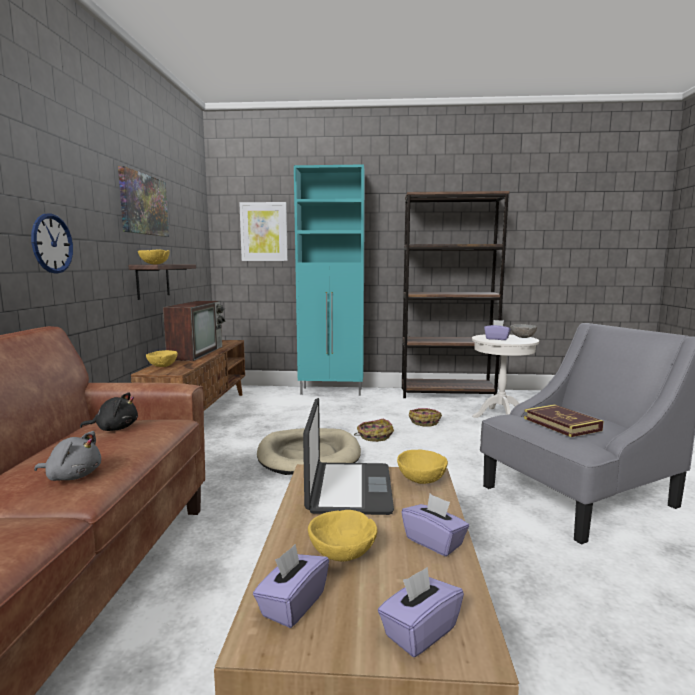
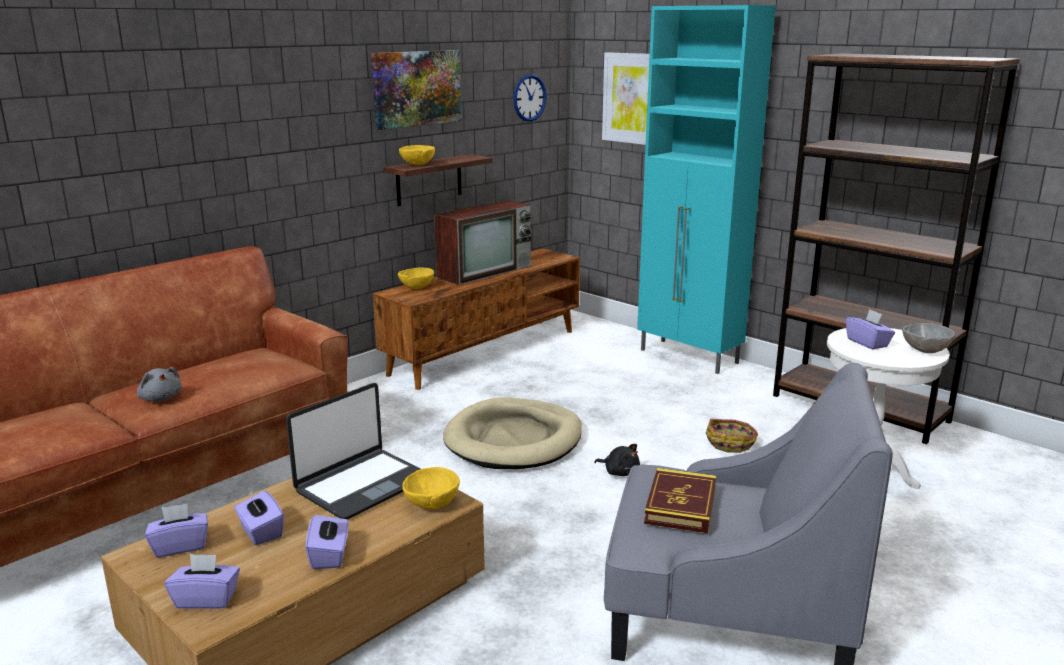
camera: 40 degrees right, 10 degrees up
wall clock [31,213,73,274] -> wall clock moved to [513,74,546,122]
black plush toy [80,392,138,431] -> black plush toy moved to [594,444,640,476]
yellow bowl [308,510,377,561] -> purple tissue box [234,491,284,545]
basket [354,419,394,442] -> none

